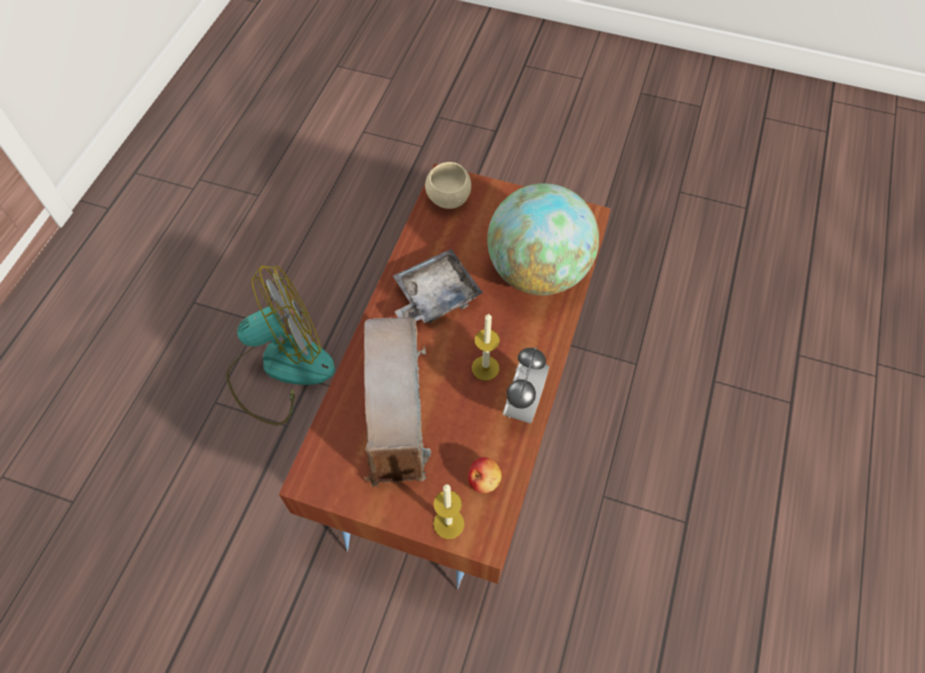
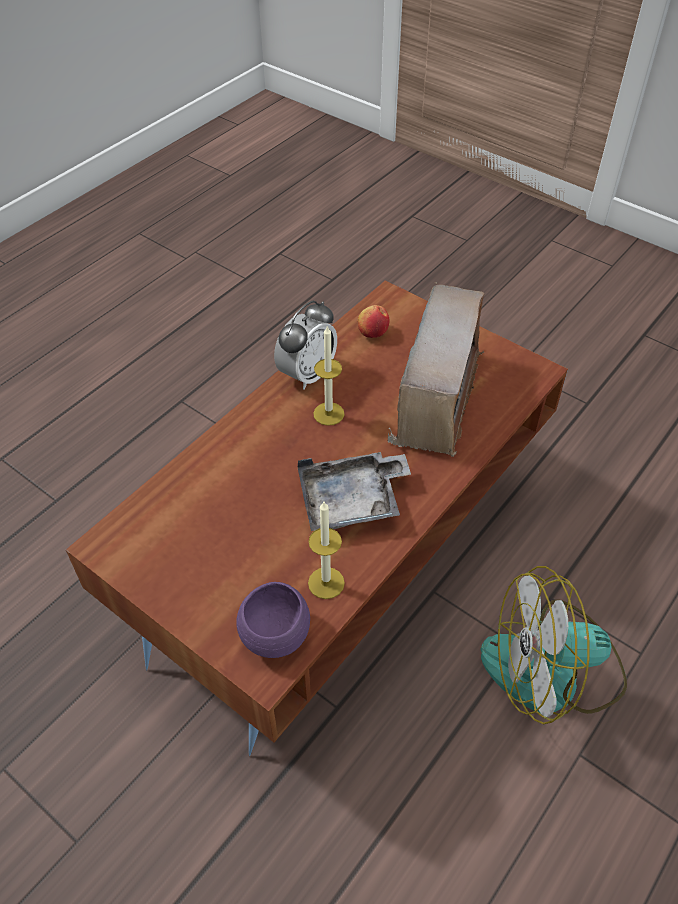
camera: 160 degrees left, 10 degrees down
beige bowl [425,162,471,209] -> purple bowl [236,582,310,658]
candle [433,484,464,539] -> candle moved to [308,502,345,599]
globe [487,183,599,295] -> none

